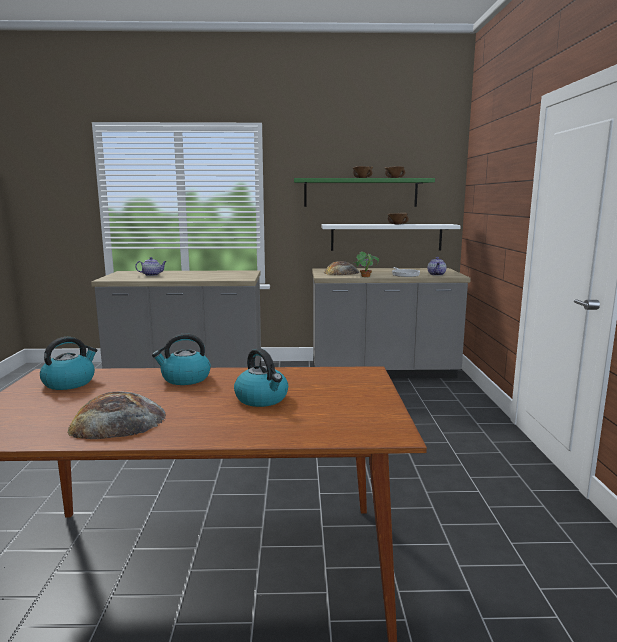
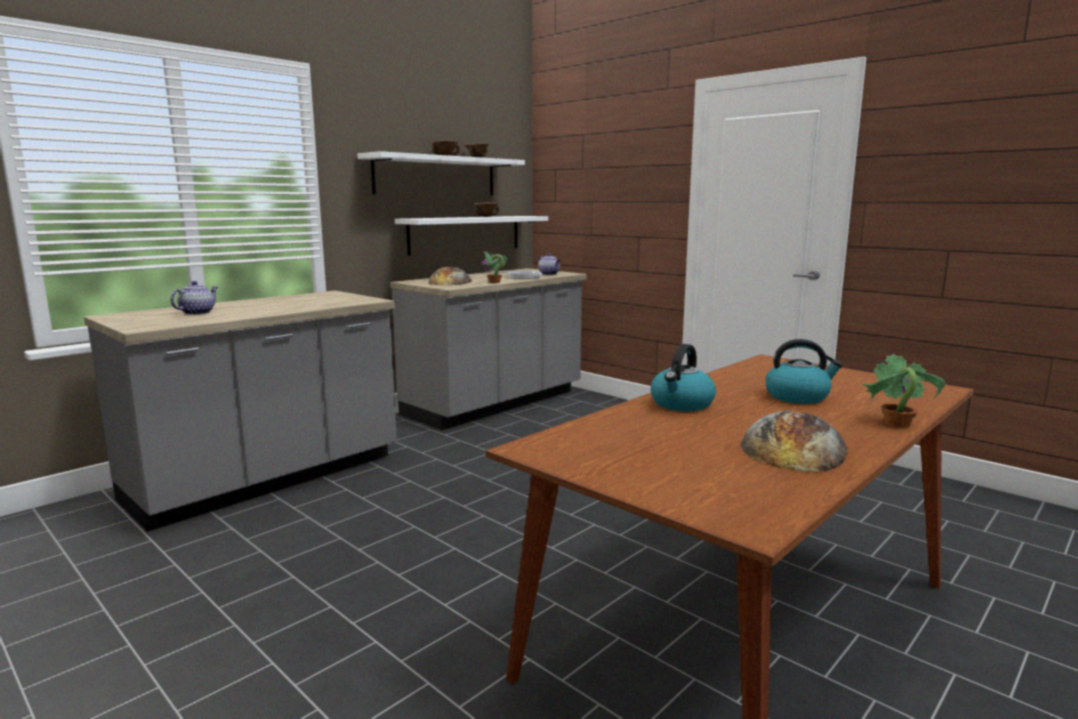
camera: 45 degrees left, 0 degrees up
kettle [40,337,97,390] -> none
green shelf [294,178,435,207] -> white shelf [358,151,525,195]
none -> potted plant [862,354,945,428]

